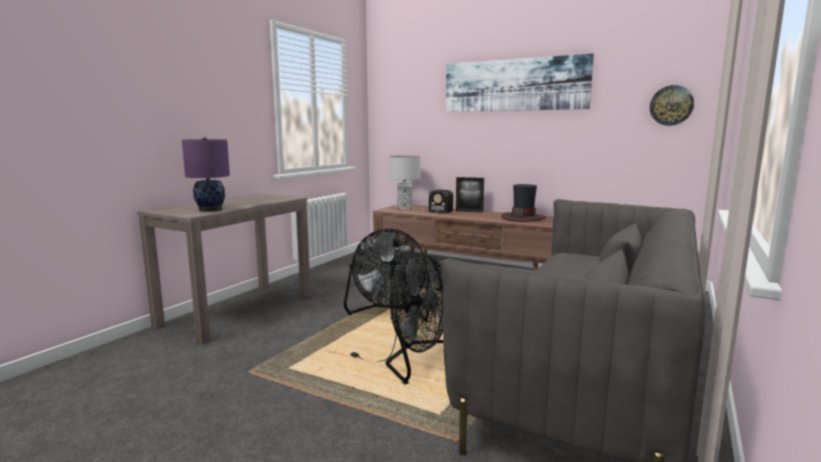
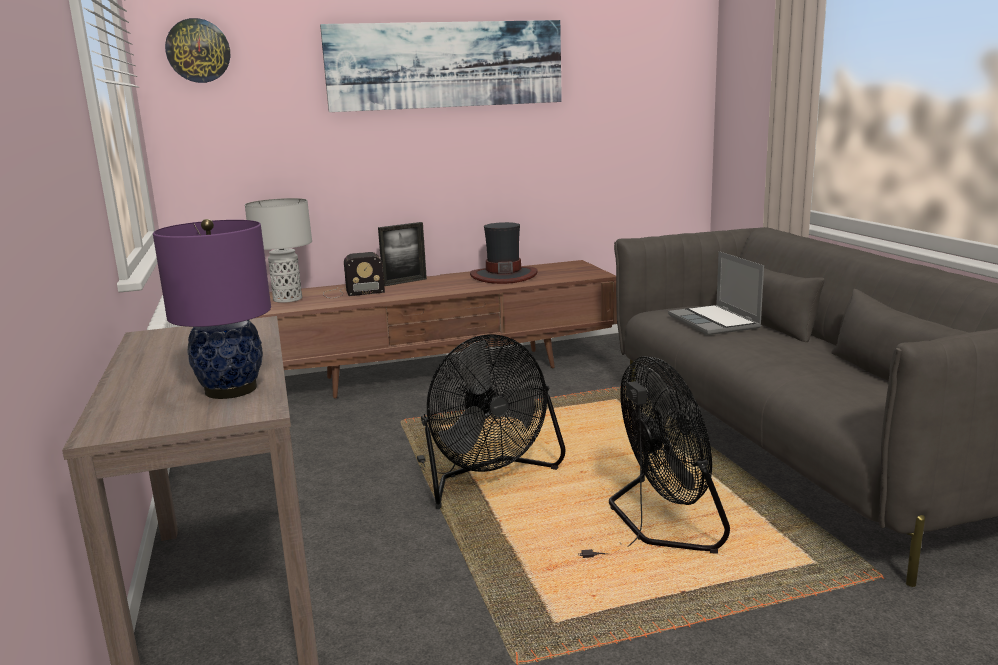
camera: 45 degrees left, 5 degrees up
wall clock [650,85,694,126] -> wall clock moved to [165,18,230,83]
none -> laptop [668,251,764,335]

